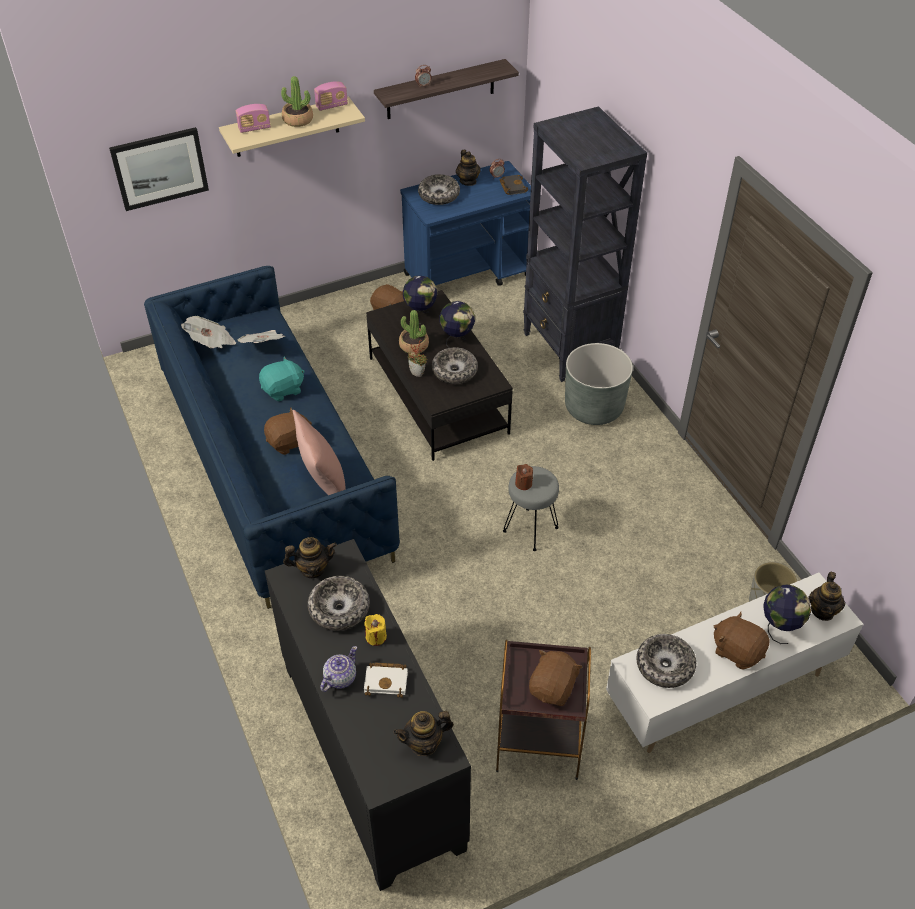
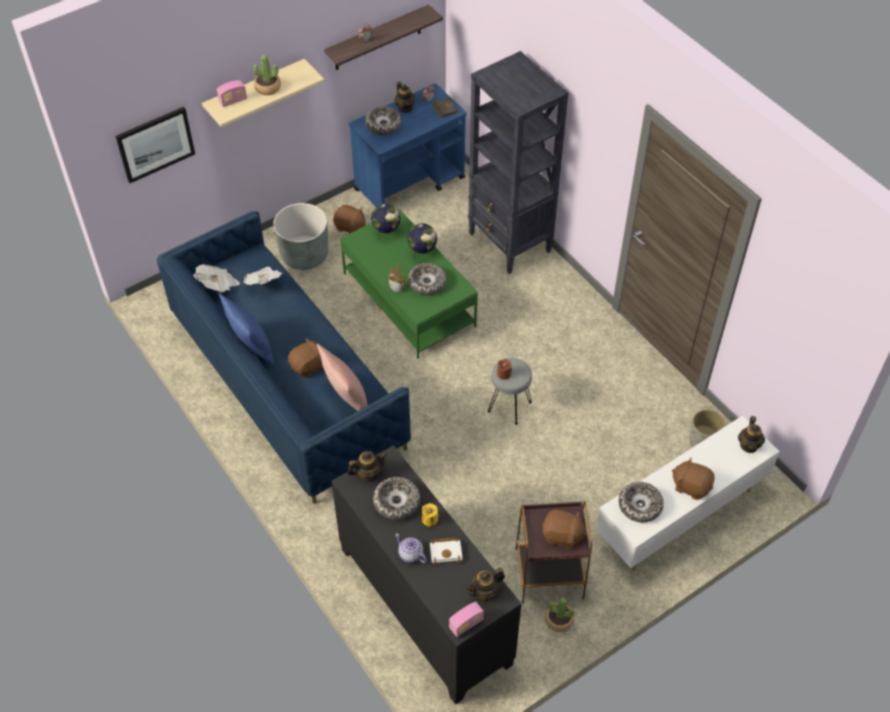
camera: 10 degrees left, 5 degrees up
turquoise plush toy [259,356,305,401] -> none
radio [314,81,348,111] -> radio moved to [449,601,484,637]
teapot [320,646,357,692] -> teapot turned 75 degrees counterclockwise [395,533,427,563]
black coffee table [366,290,513,461] -> green coffee table [340,209,478,359]
potted plant [399,310,429,353] -> potted plant moved to [545,598,575,632]
brown plush toy [529,650,582,706] -> brown plush toy turned 90 degrees clockwise [542,510,587,549]
grey planter [565,343,633,425] -> grey planter moved to [273,203,328,270]
globe [764,585,811,644] -> none
none -> blue pillow [219,294,274,365]

